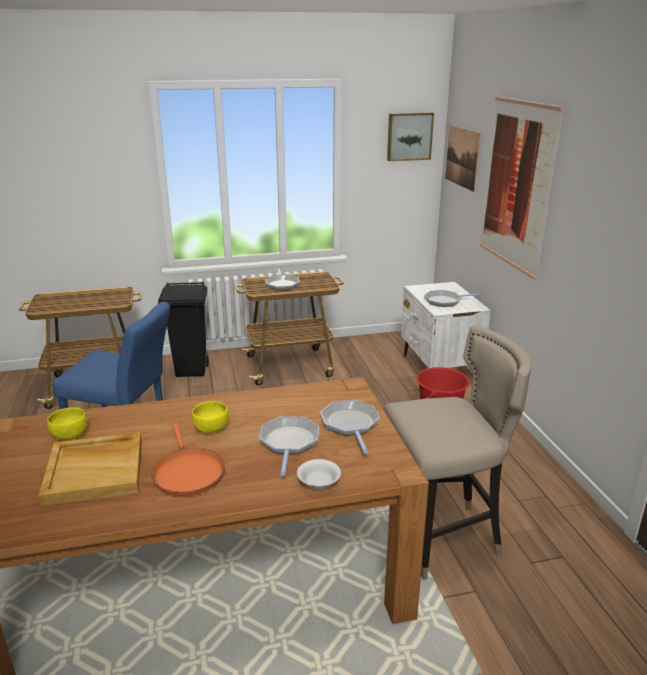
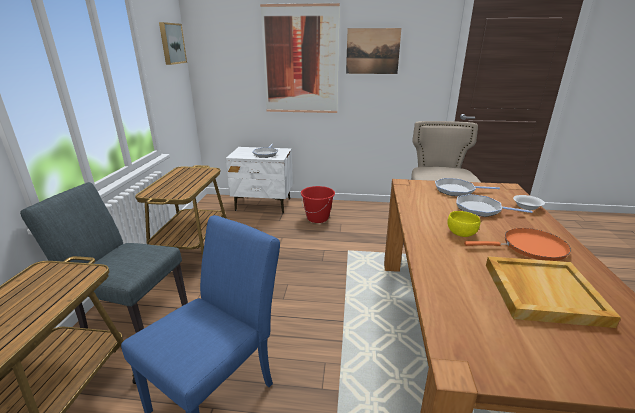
camera: 70 degrees left, 0 degrees up
yellow bowl [47,407,87,440] -> none
black trash can [158,281,209,377] -> grey chair [20,182,188,333]
frying pan [265,268,300,291] -> none
picture [445,125,481,192] -> picture moved to [346,28,401,74]

